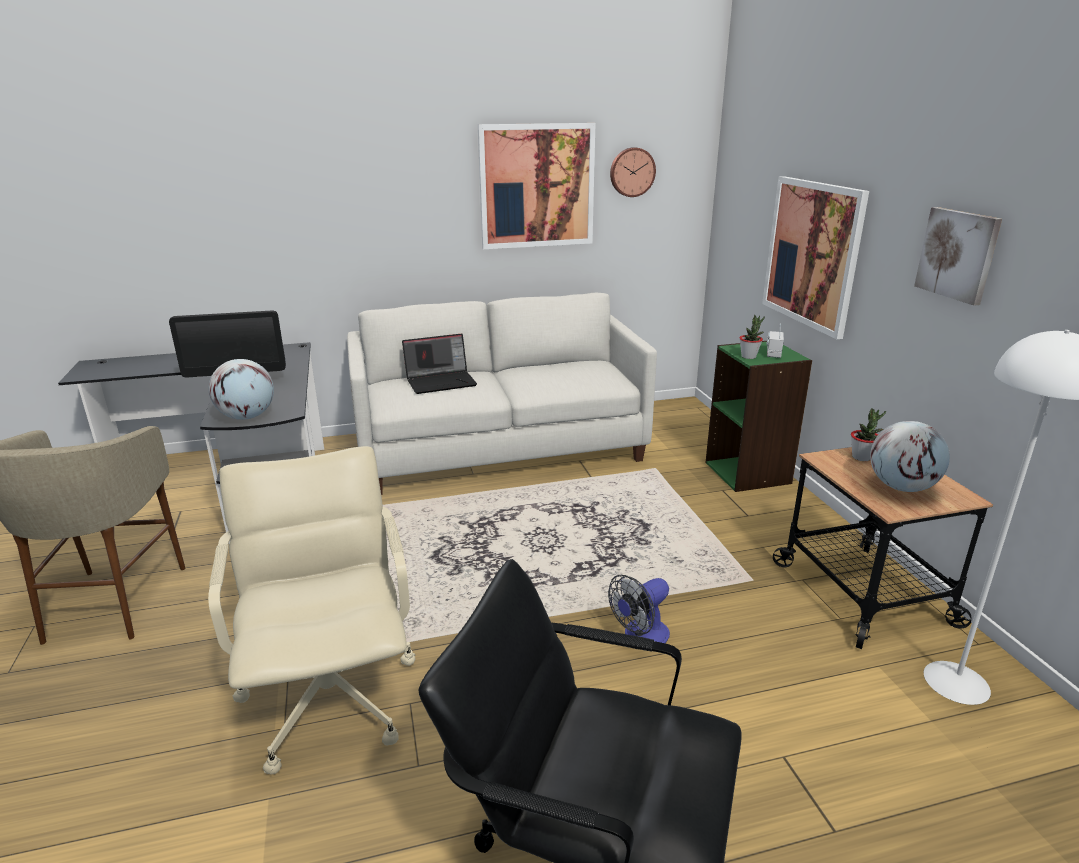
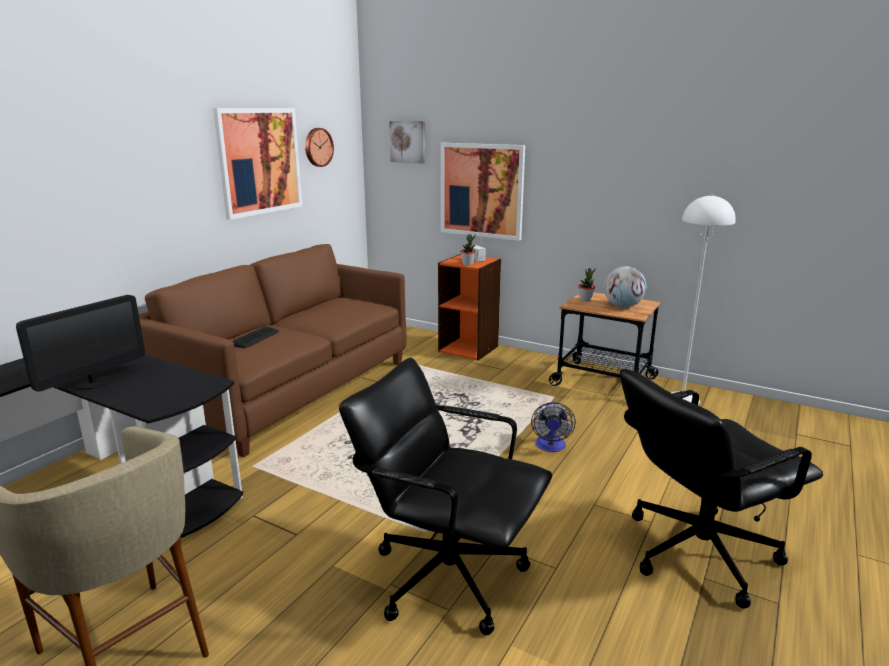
camera: 45 degrees left, 5 degrees down
beige office chair [208,446,415,775] -> black office chair [339,358,552,635]
globe [209,359,274,420] -> none
white sofa [347,293,657,495] -> brown sofa [139,244,407,457]
laptop [402,333,477,394] -> keyboard [233,326,279,348]
green bookcase [705,341,812,492] -> orange bookcase [438,254,501,361]
picture [914,207,1002,306] -> picture moved to [389,121,425,164]

